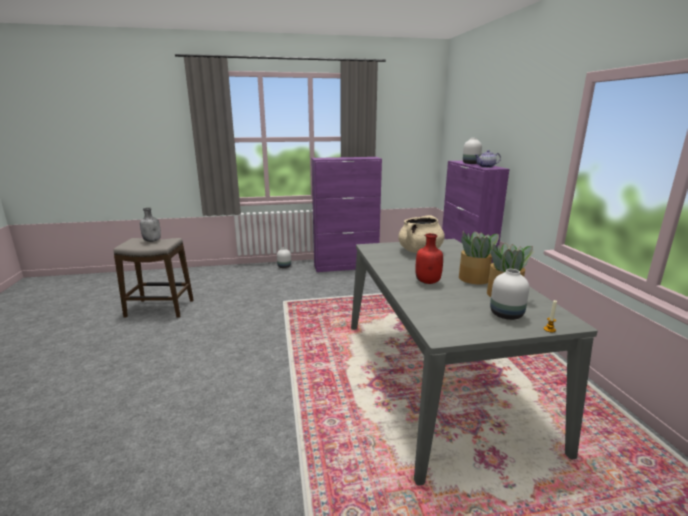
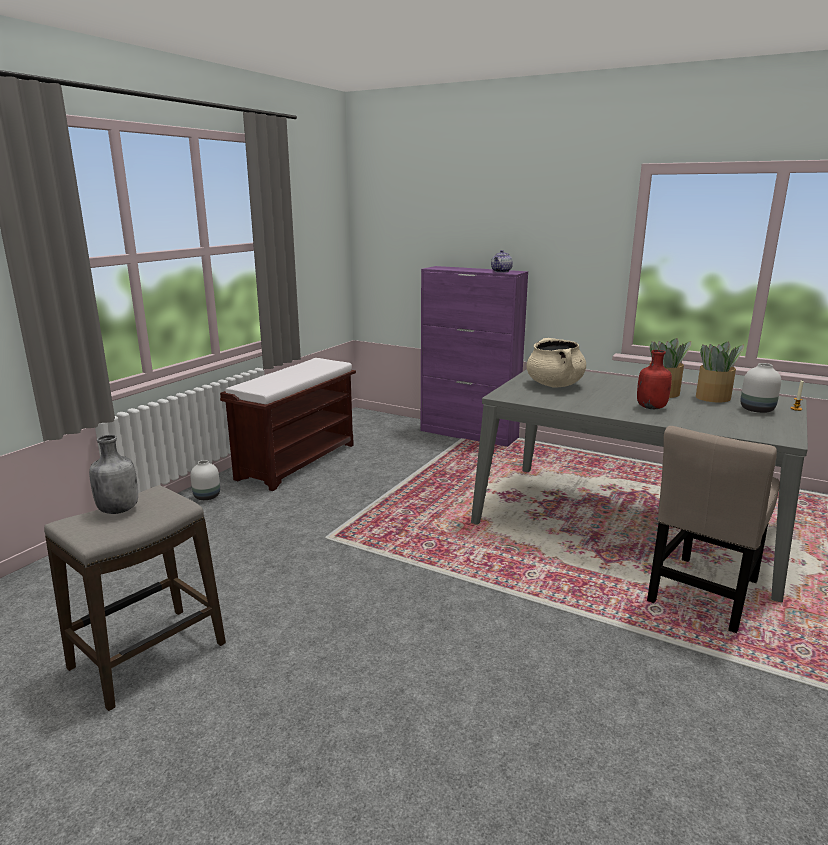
camera: 50 degrees left, 0 degrees up
purple cabinet [311,157,382,272] -> brown bench [220,358,356,491]
white vase [463,138,482,164] -> none
none -> beige chair [647,426,780,633]

